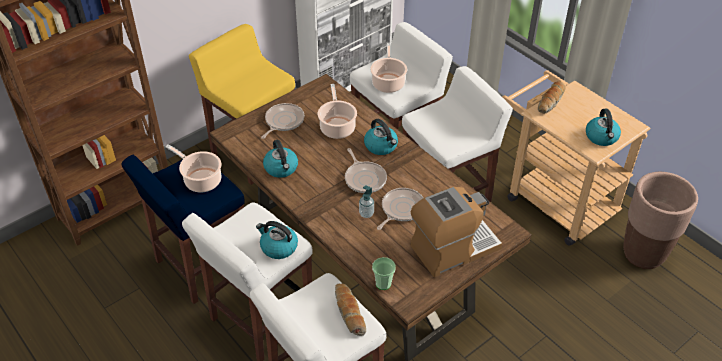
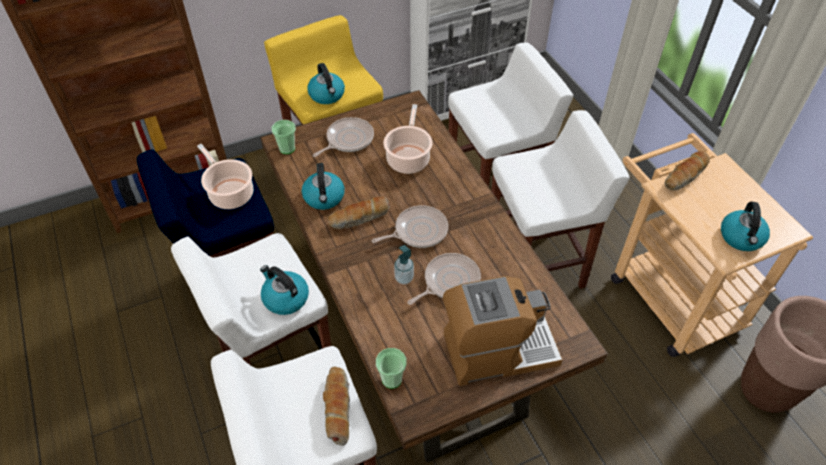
camera: 15 degrees right, 5 degrees up
frying pan [345,148,387,193] -> frying pan turned 105 degrees counterclockwise [372,205,448,248]
kettle [364,119,398,155] -> kettle moved to [307,63,345,104]
cooking pot [370,43,407,93] -> none
none -> cup [271,120,296,154]
none -> bread [327,196,390,229]

